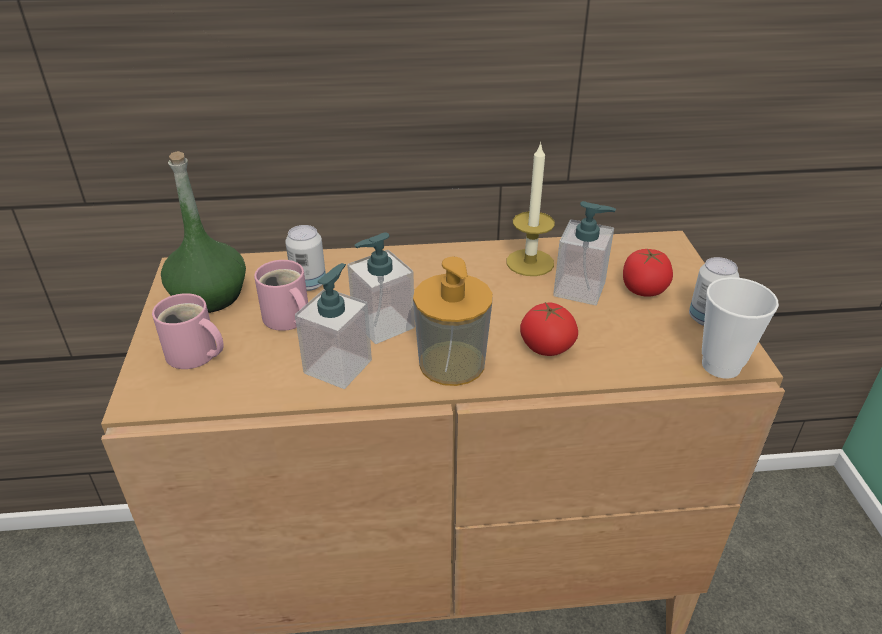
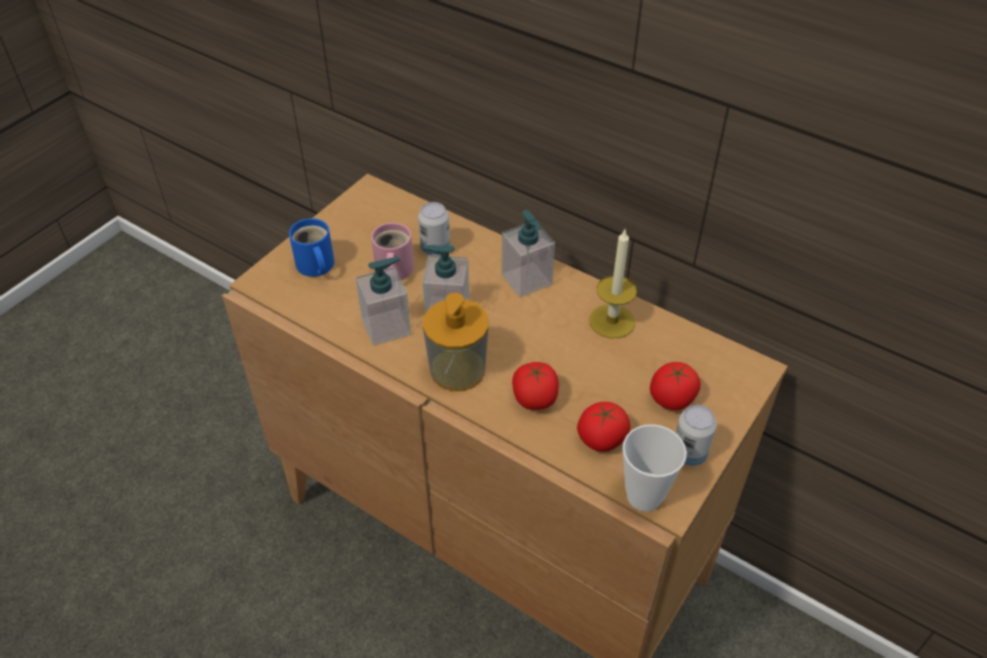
camera: 40 degrees right, 10 degrees up
pink mug [152,293,224,369] -> blue mug [289,218,334,277]
green bottle [161,151,246,313] -> none
soap dispenser [553,201,616,305] -> soap dispenser moved to [501,210,555,297]
none -> tomato [577,402,631,452]

